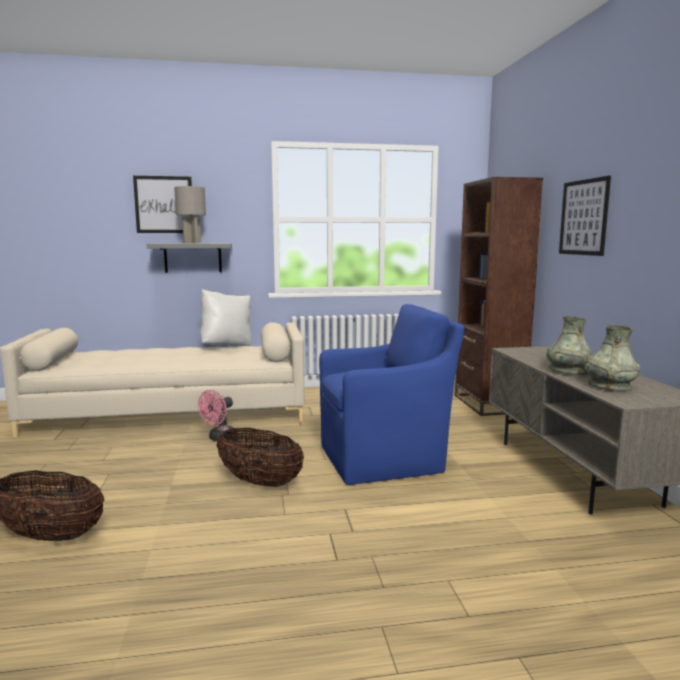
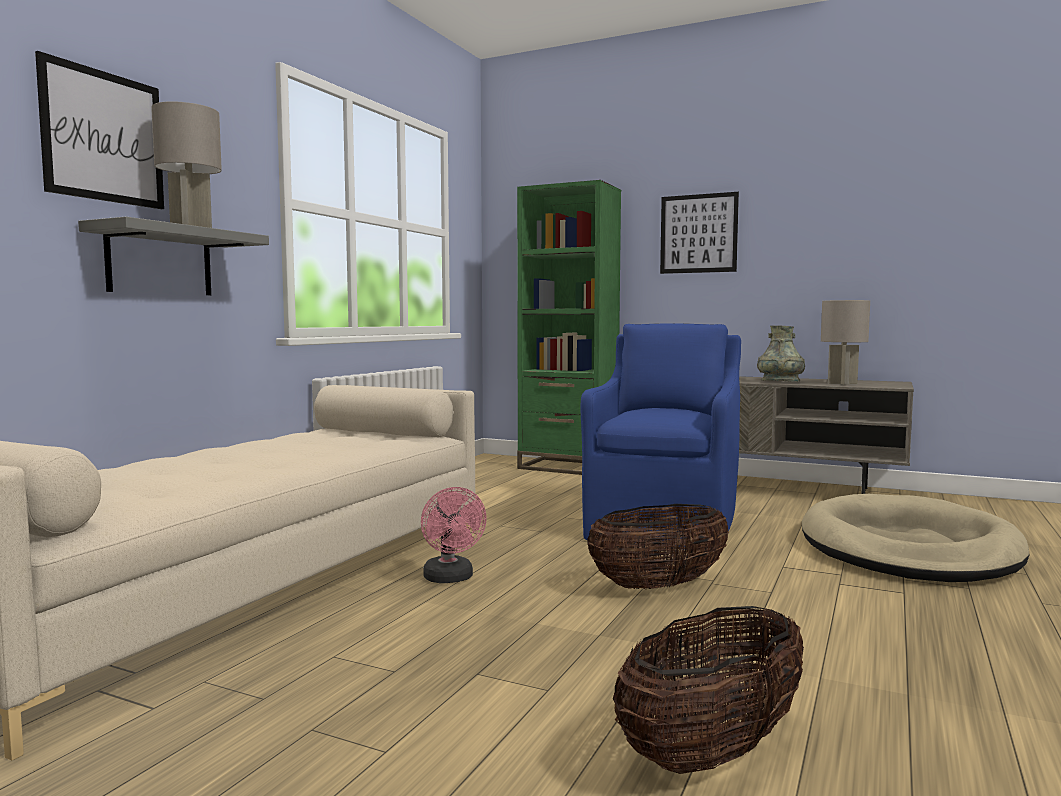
camera: 55 degrees left, 5 degrees down
white pillow [200,289,251,346] -> none
brown bookcase [455,177,543,416] -> green bookcase [517,180,621,475]
grey vase [584,325,640,392] -> grey table lamp [821,300,870,385]
none -> beige dog bed [802,494,1030,582]

